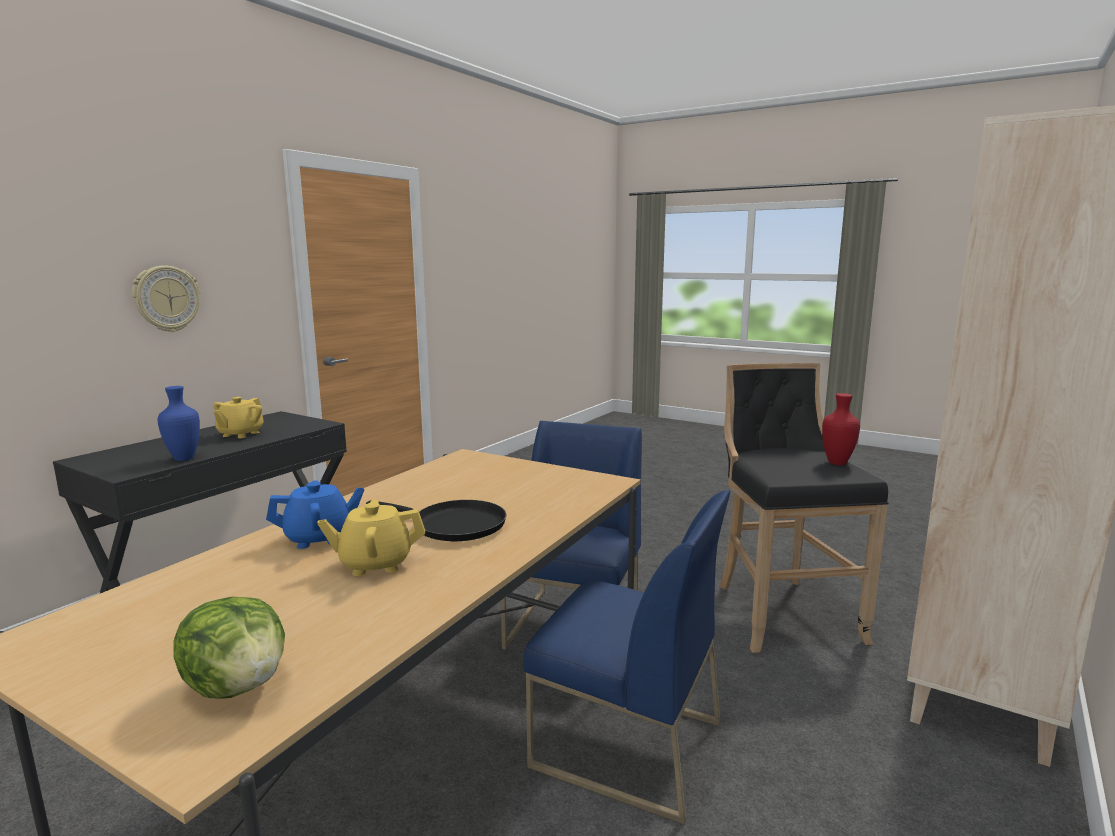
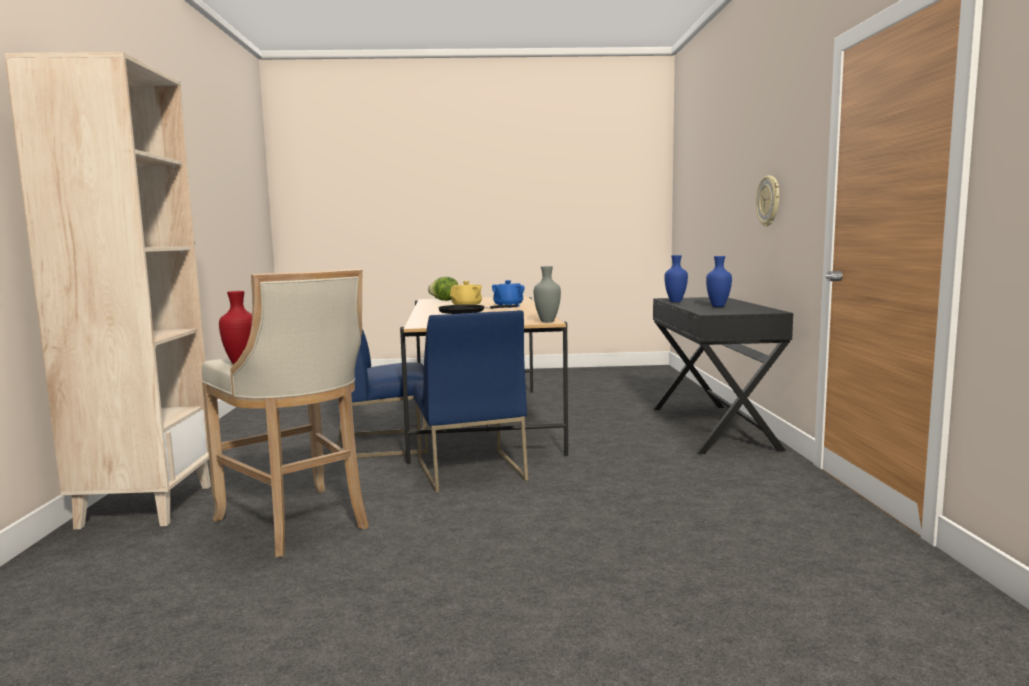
camera: 145 degrees right, 5 degrees down
yellow teapot [213,397,264,438] -> blue vase [706,256,732,307]
black stool [720,363,888,653] -> beige stool [202,269,369,557]
none -> grey vase [534,266,561,322]

